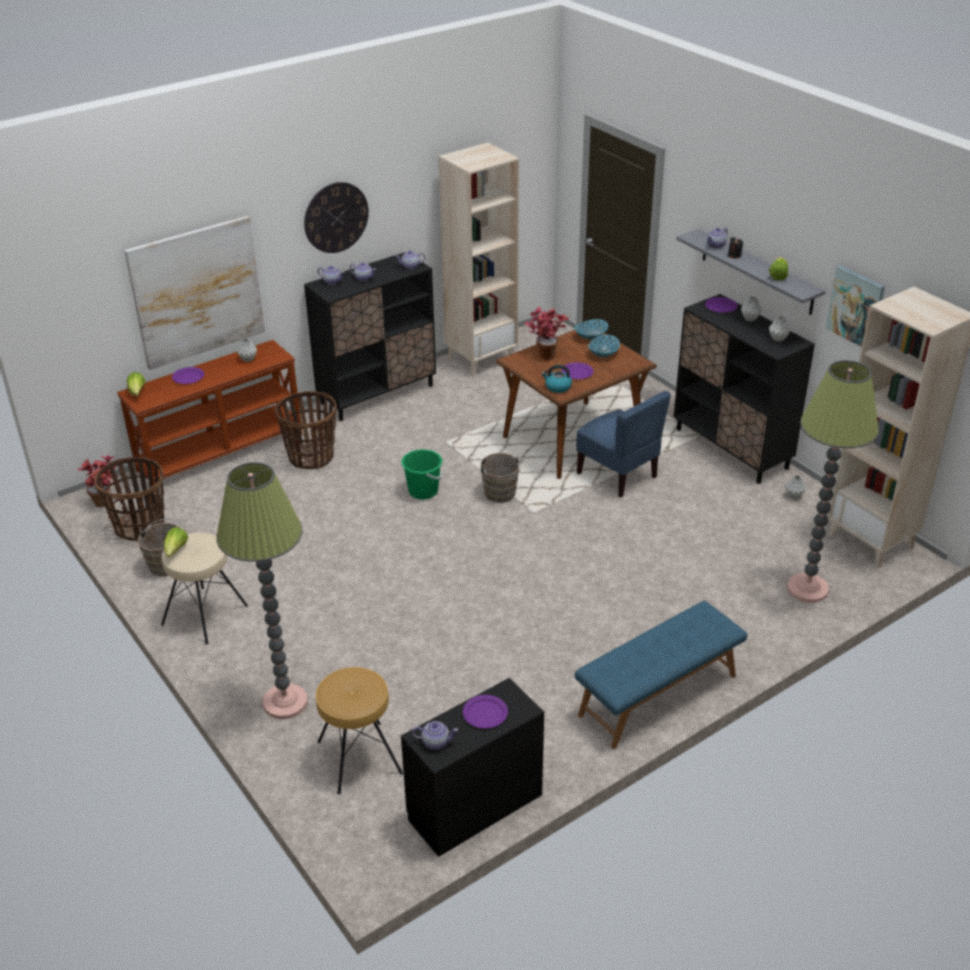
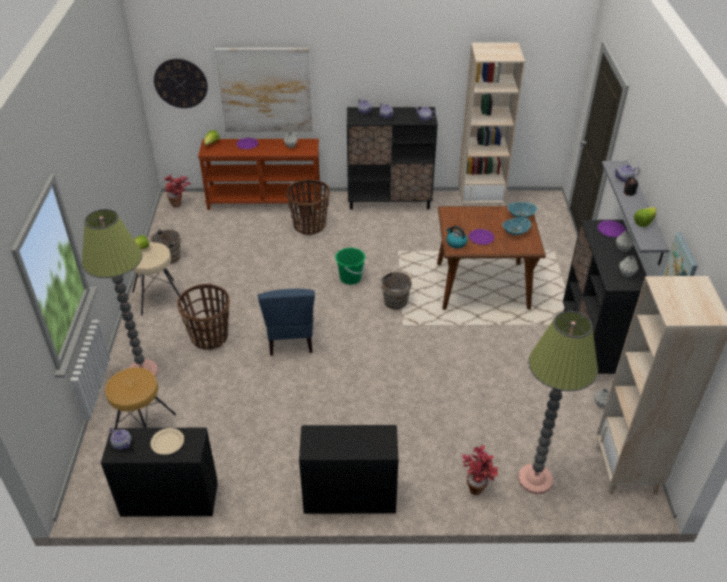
camera: 35 degrees right, 5 degrees up
basket [95,457,164,541] -> basket moved to [177,284,230,350]
wall clock [304,182,369,253] -> wall clock moved to [154,59,208,108]
purple plate [463,695,508,729] -> beige plate [150,428,184,455]
potted plant [525,307,569,360] -> potted plant moved to [462,445,498,495]
blue bench [575,601,747,749] -> black dresser [299,425,399,514]
blue chair [576,391,671,498] -> blue chair moved to [258,289,315,356]

